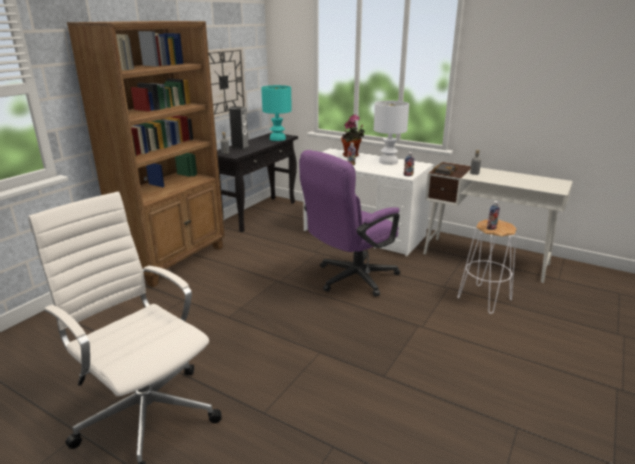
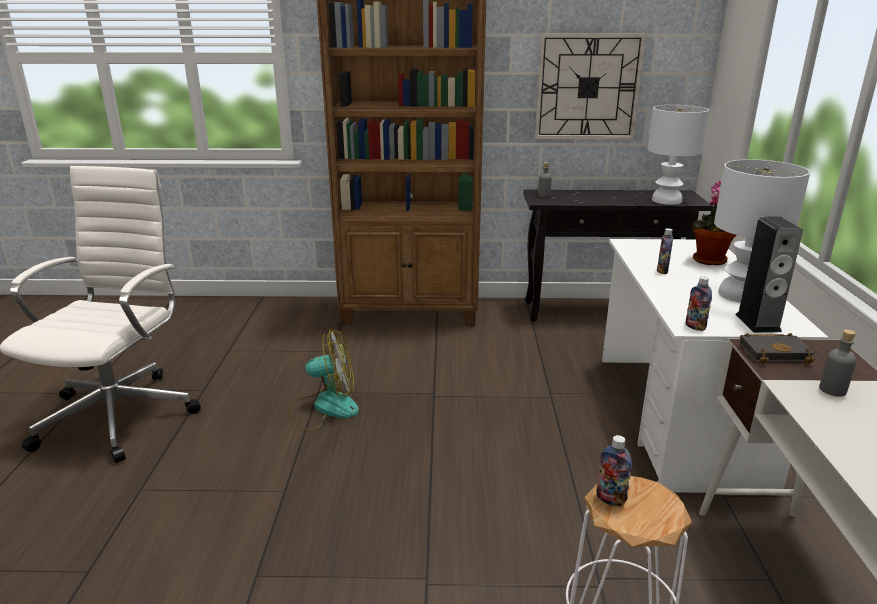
camera: 60 degrees right, 0 degrees up
speaker [229,106,250,150] -> speaker moved to [735,217,803,333]
turquoise table lamp [261,85,292,141] -> white table lamp [647,105,709,205]
purple office chair [299,150,400,297] -> none
none -> fan [289,329,359,431]

